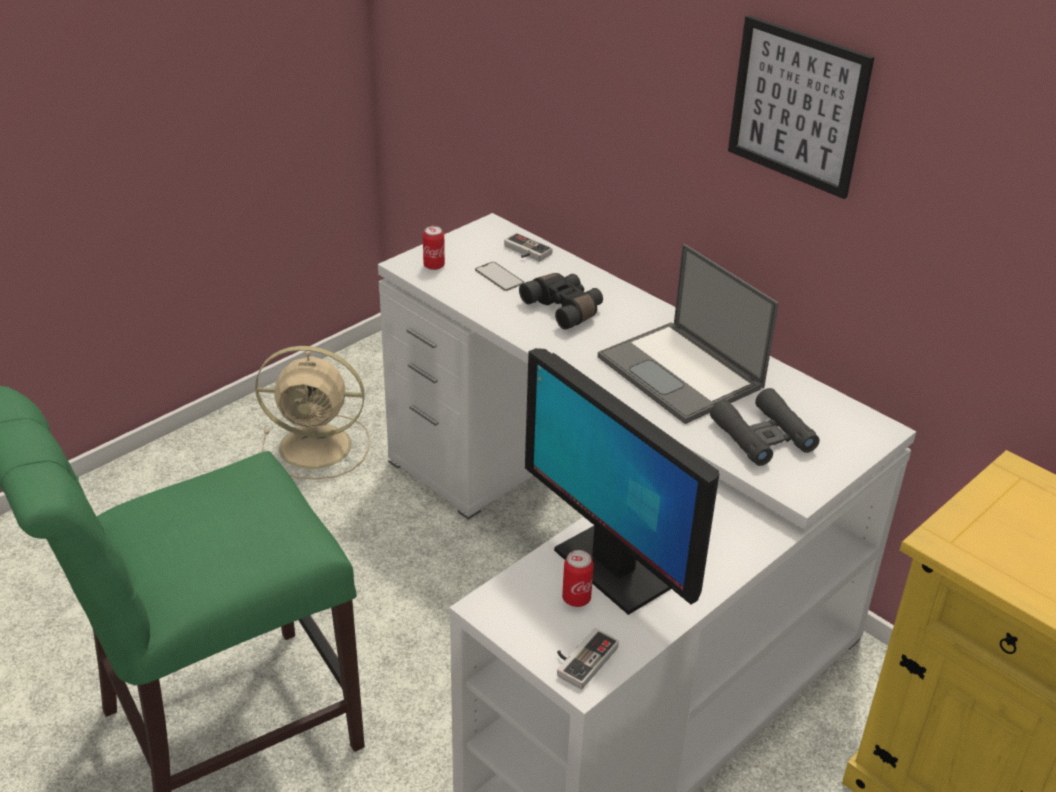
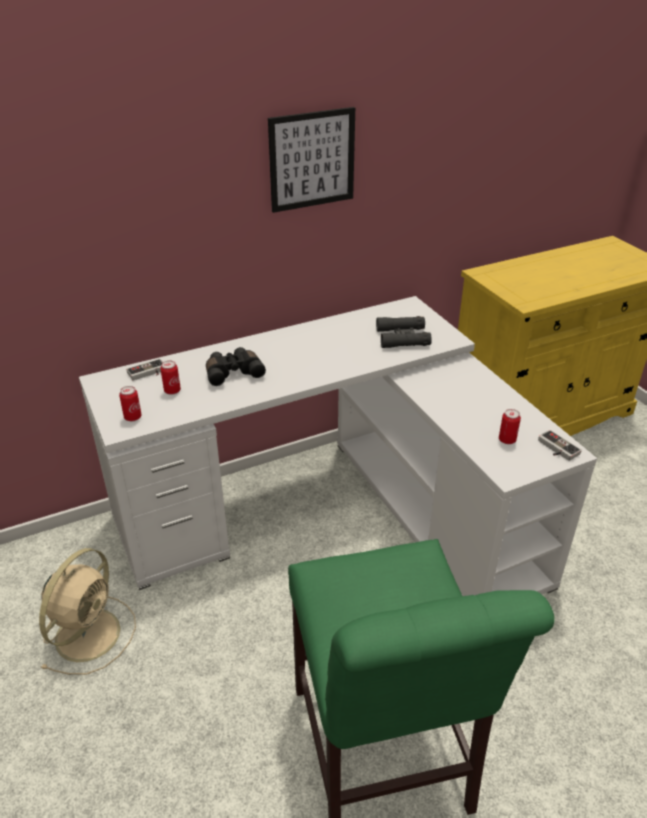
camera: 70 degrees left, 0 degrees up
phone [475,262,524,291] -> can [161,361,181,395]
monitor [525,348,719,615] -> none
laptop [598,244,779,424] -> none

